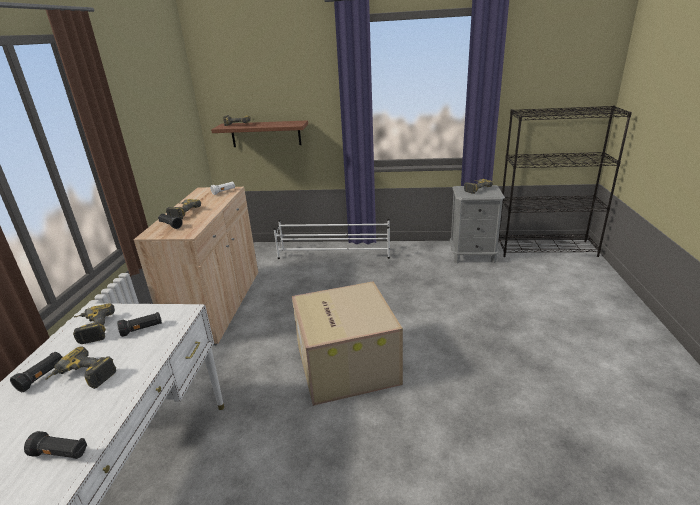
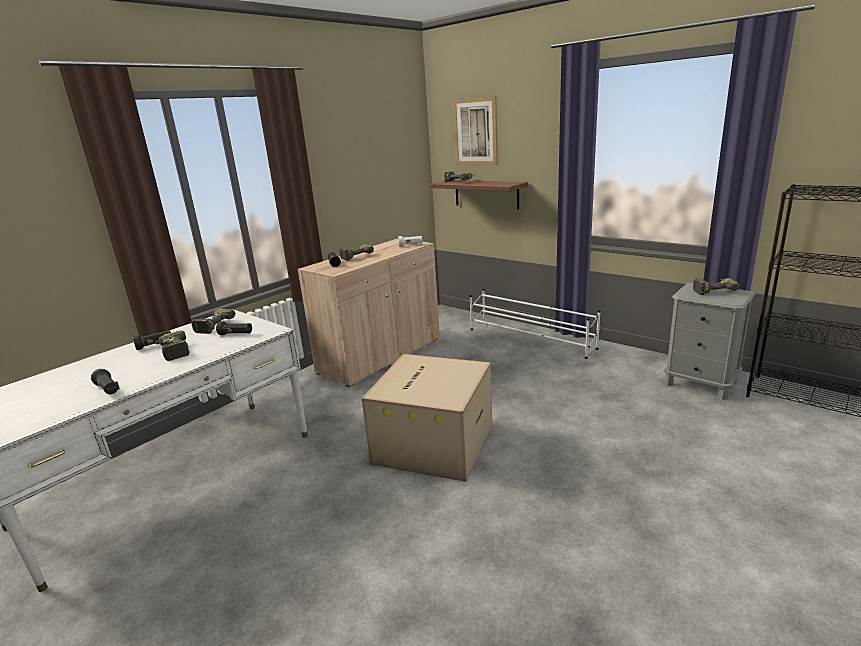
camera: 35 degrees right, 5 degrees down
none -> picture [453,96,498,165]

